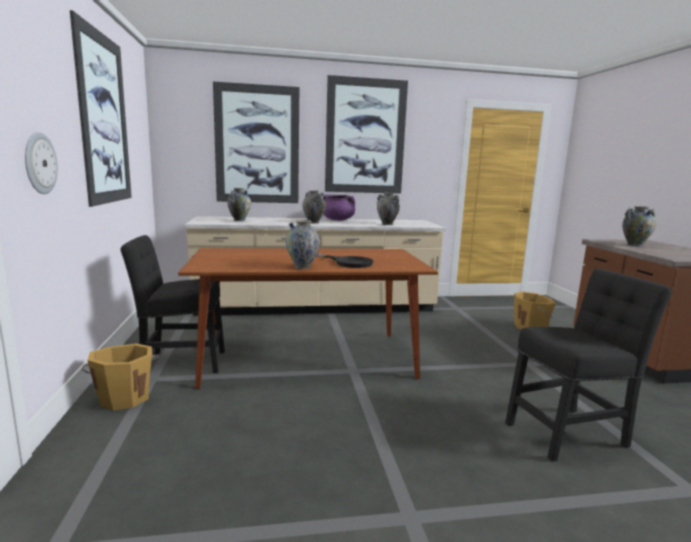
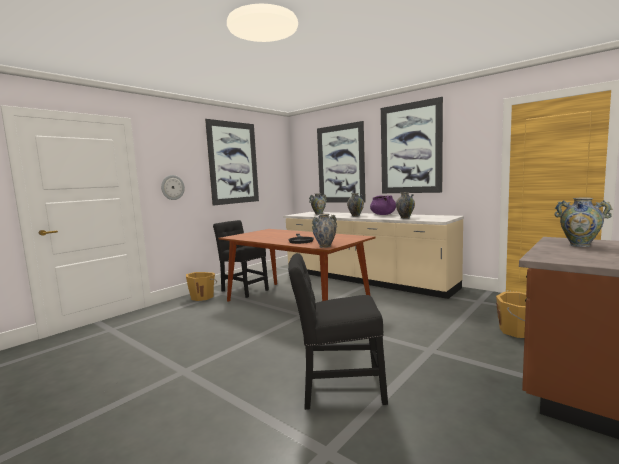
camera: 50 degrees right, 5 degrees down
vase [286,220,320,269] -> vase moved to [312,214,337,248]
black chair [505,268,672,462] -> black chair turned 150 degrees clockwise [288,253,388,410]

